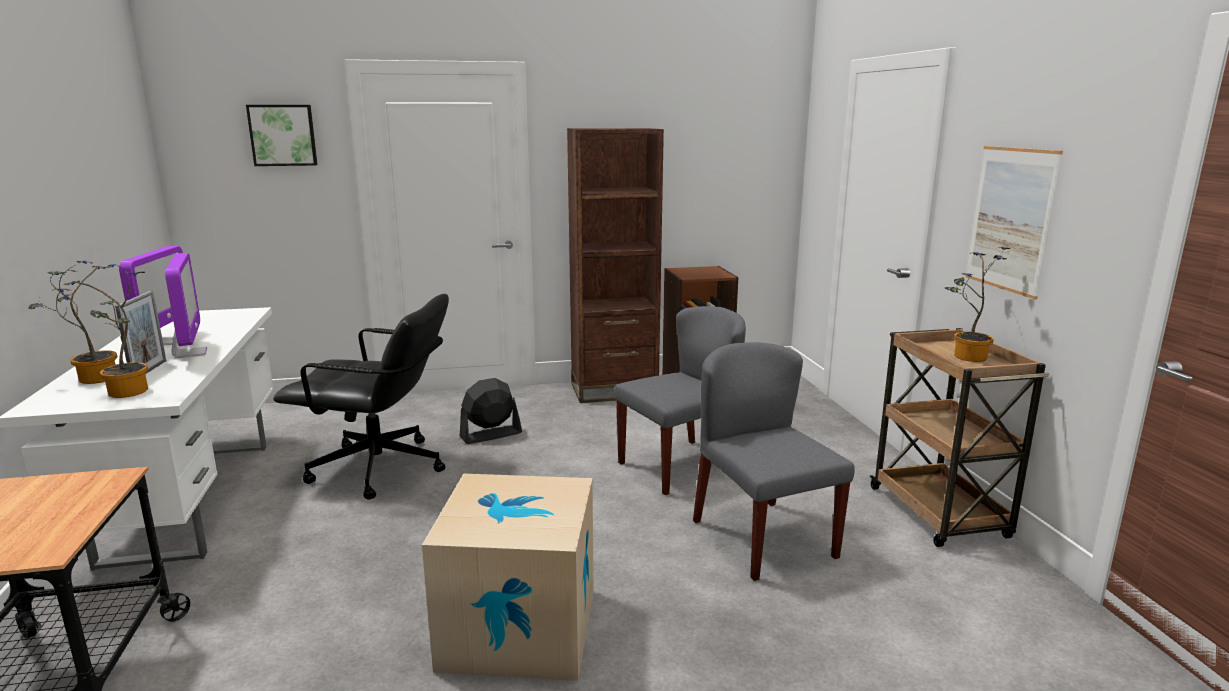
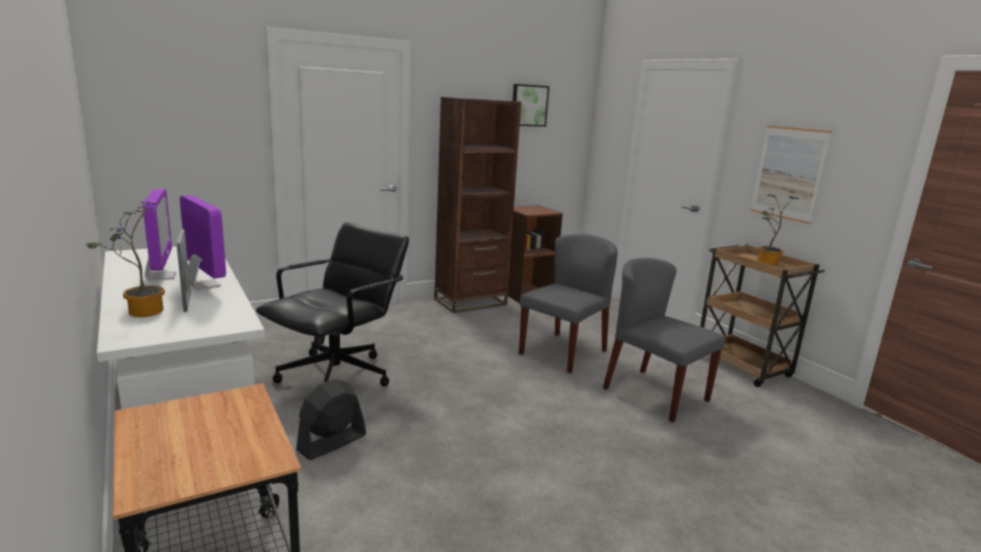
camera: 20 degrees left, 0 degrees up
potted plant [63,264,148,398] -> none
picture [246,105,317,166] -> picture moved to [513,84,549,127]
black office chair [273,294,449,500] -> black office chair turned 45 degrees counterclockwise [256,222,409,386]
cardboard box [422,474,594,681] -> none
black fan [460,378,522,444] -> black fan moved to [296,379,366,460]

